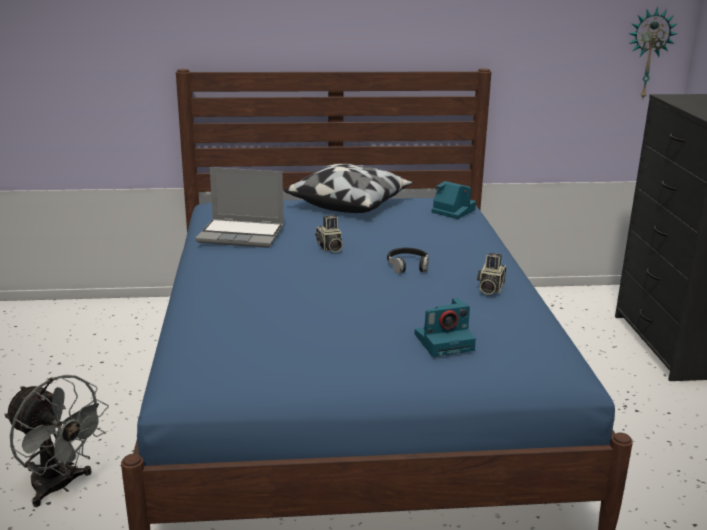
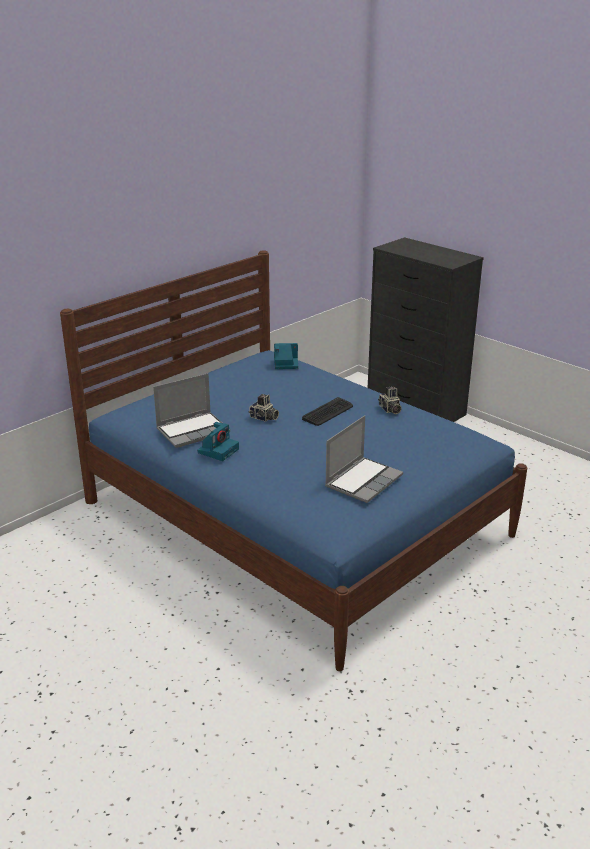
camera: 40 degrees left, 5 degrees up
grey fan [4,375,109,507] -> none
pillow [284,163,413,213] -> none
black headphones [387,248,429,274] -> keyboard [302,397,353,426]
camera [415,298,476,357] -> camera moved to [197,422,239,461]
wall clock [629,7,677,101] -> none
none -> laptop [325,416,403,503]

